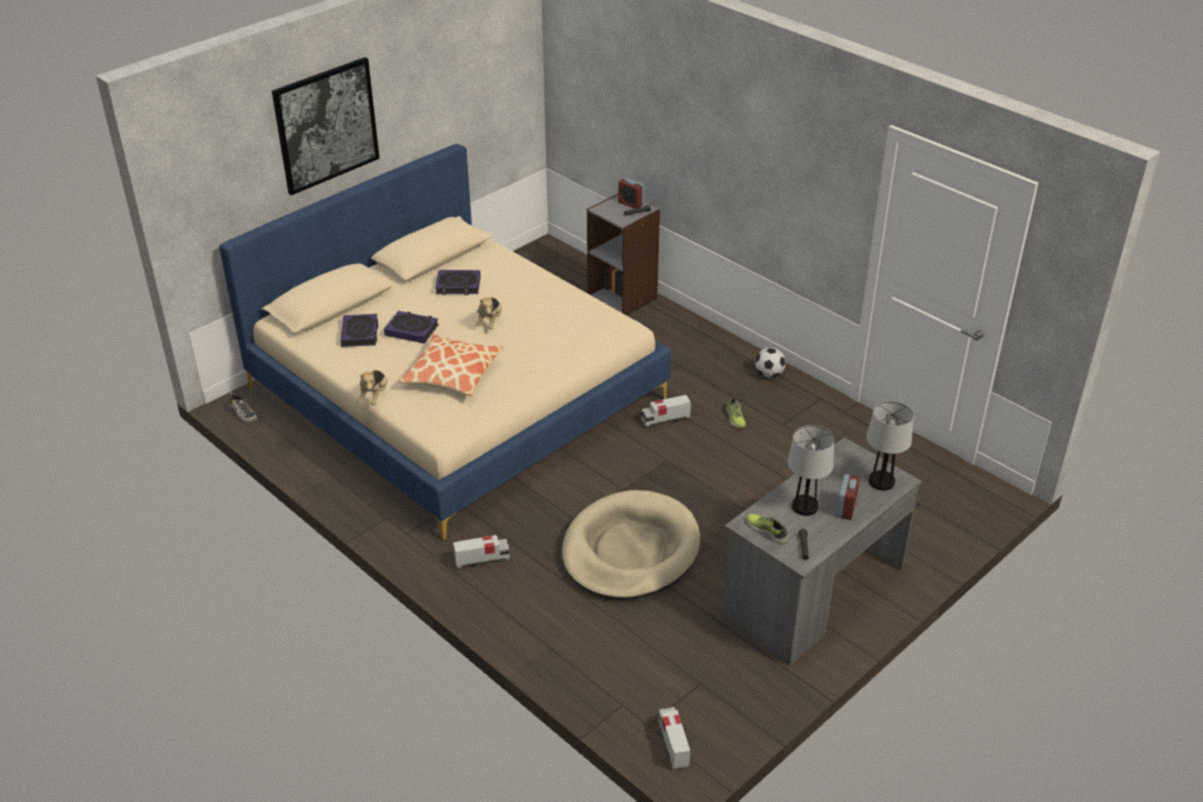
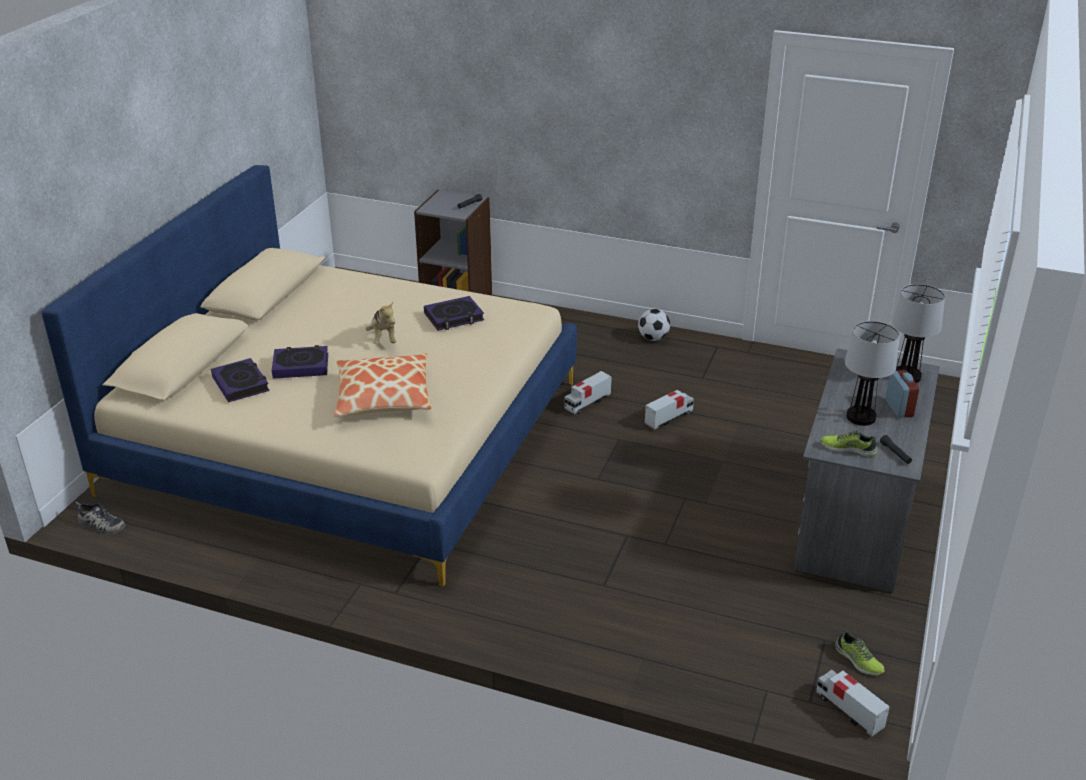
camera: 25 degrees left, 5 degrees down
picture [272,57,380,195] -> none
plush toy [357,370,388,405] -> none
book [435,270,481,295] -> book moved to [424,296,484,331]
toy truck [453,535,511,568] -> toy truck moved to [645,390,694,429]
beige dog bed [562,490,700,600] -> none
alarm clock [618,178,644,209] -> none
shoe [726,397,746,428] -> shoe moved to [835,631,885,675]

